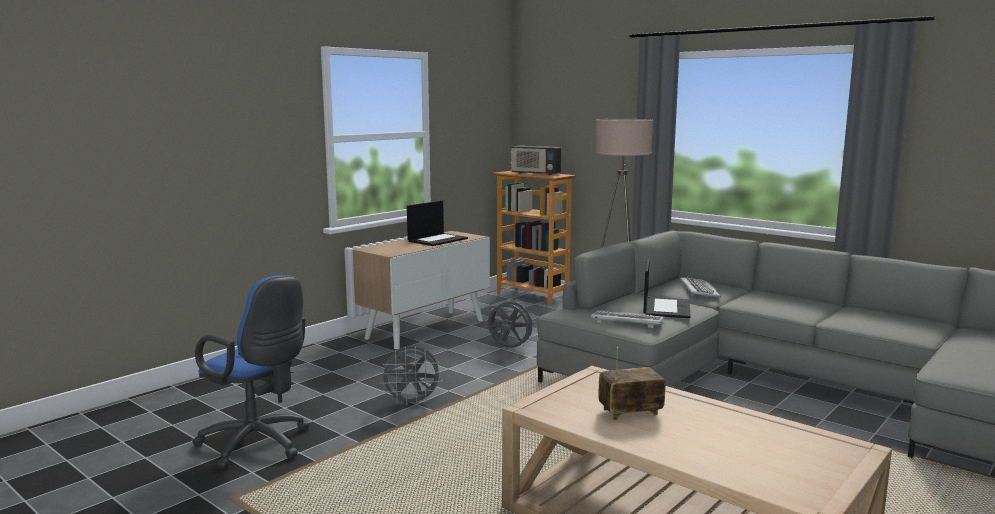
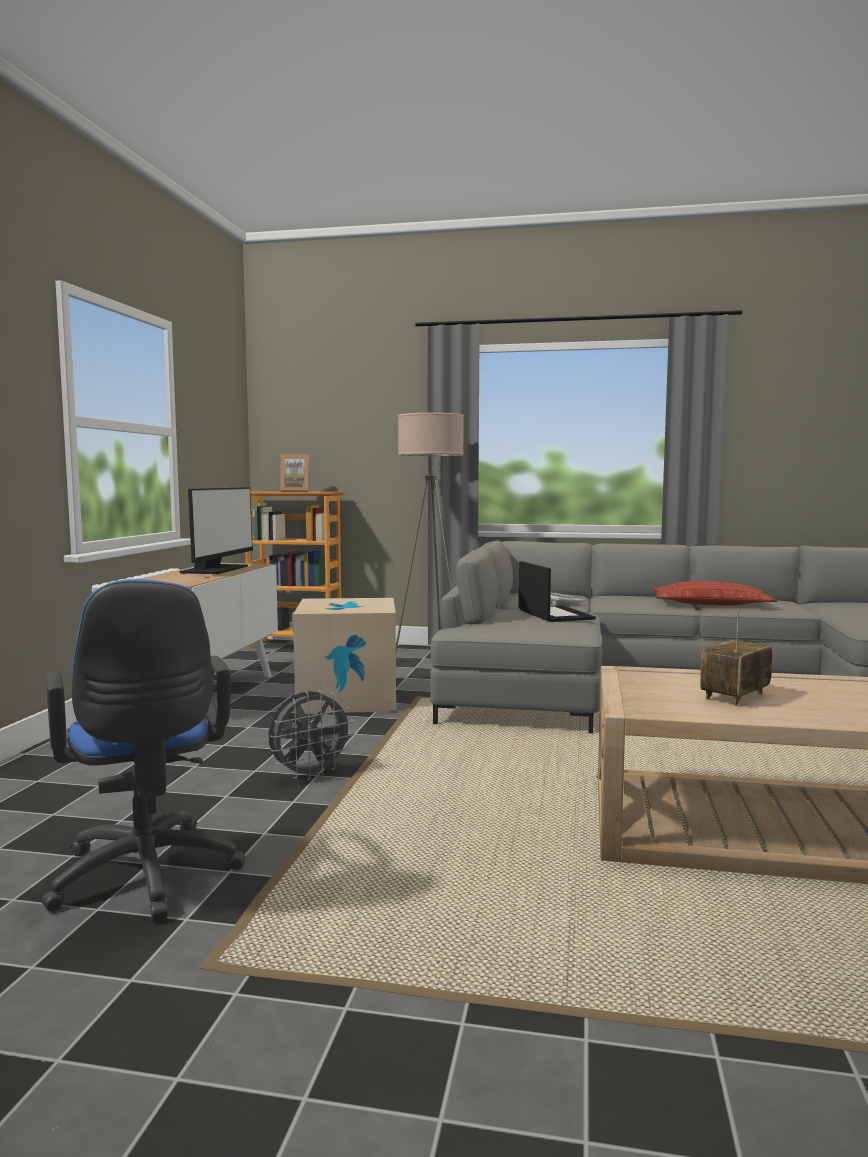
camera: 30 degrees left, 5 degrees down
blue office chair [192,275,309,469] -> blue office chair turned 60 degrees clockwise [41,579,245,922]
laptop [407,200,468,246] -> monitor [180,487,253,574]
grey fan [488,298,536,348] -> cardboard box [293,598,396,714]
radio [511,146,561,175] -> picture frame [280,454,308,492]
keyboard [590,310,664,328] -> none
none -> pillow [653,581,777,605]

